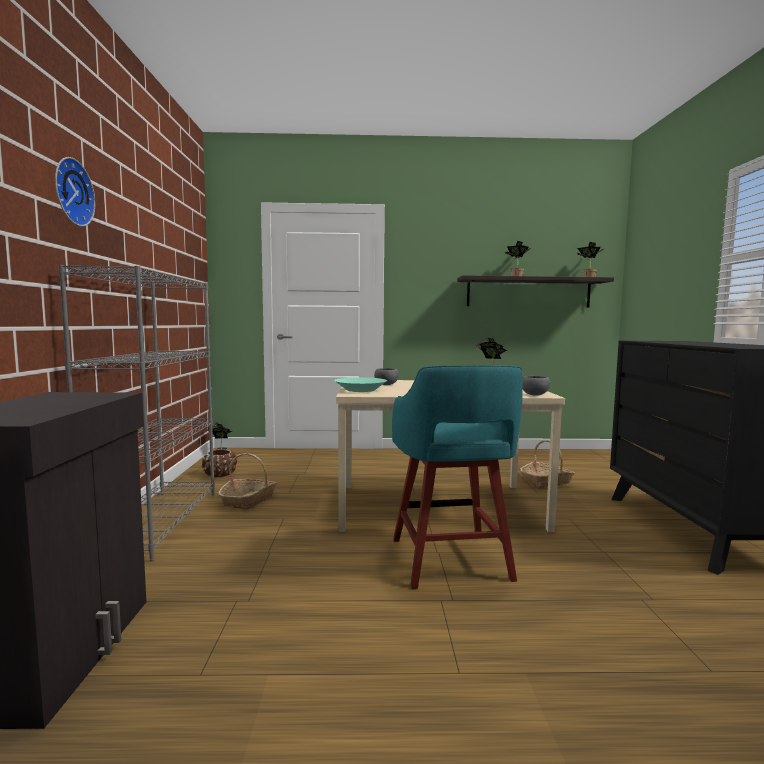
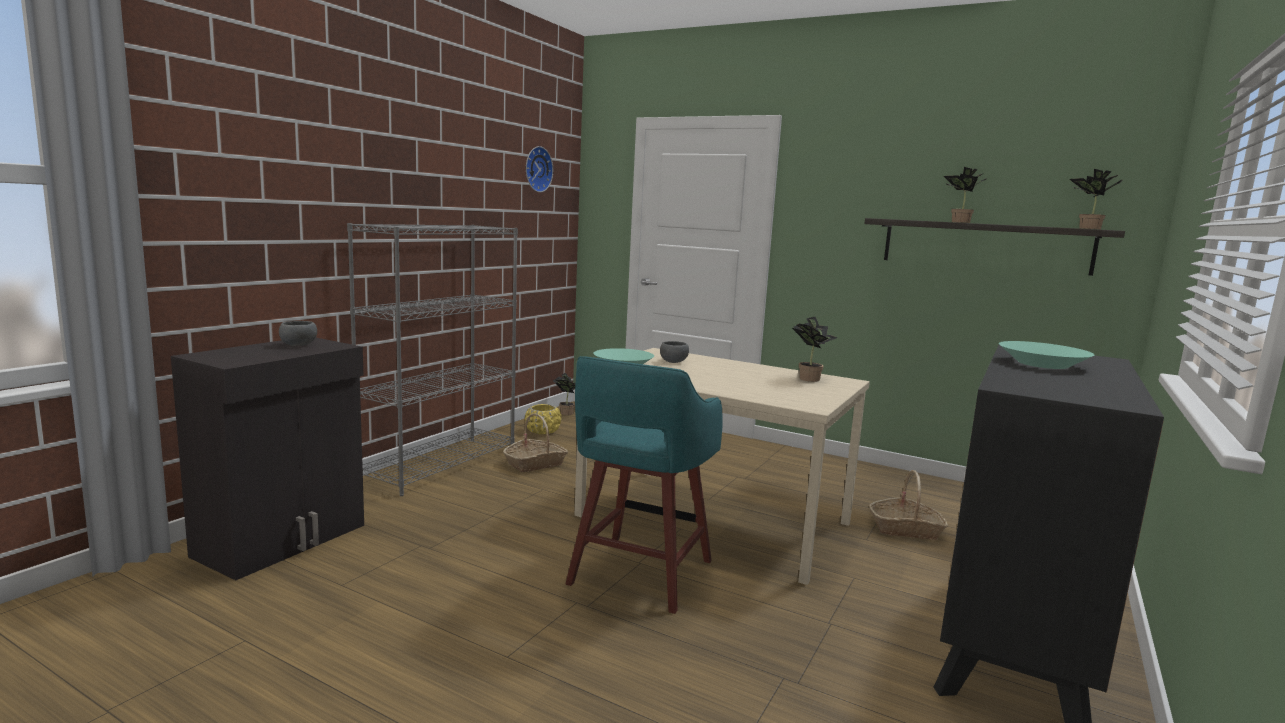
camera: 30 degrees right, 5 degrees up
wall clock [55,157,95,226] -> wall clock moved to [526,146,553,192]
brown planter [202,449,237,477] -> yellow planter [525,404,562,434]
grey bowl [522,376,550,395] -> grey bowl moved to [279,321,317,346]
none -> turquoise bowl [999,341,1094,369]

